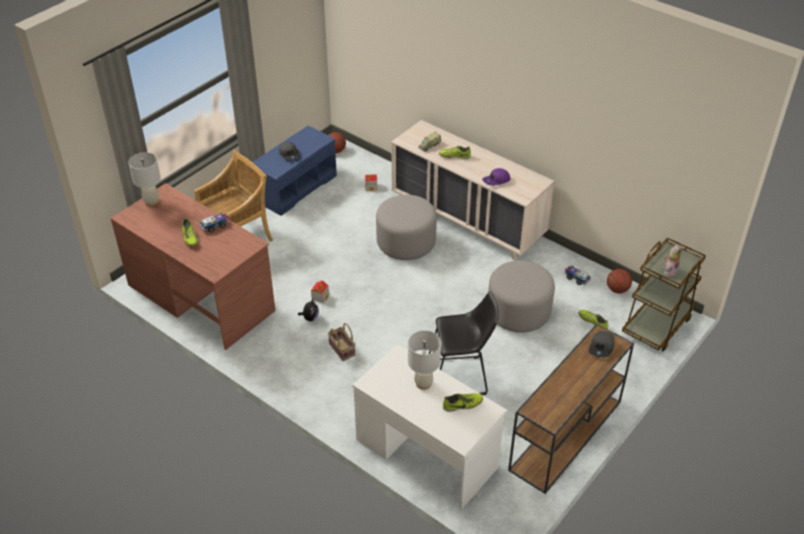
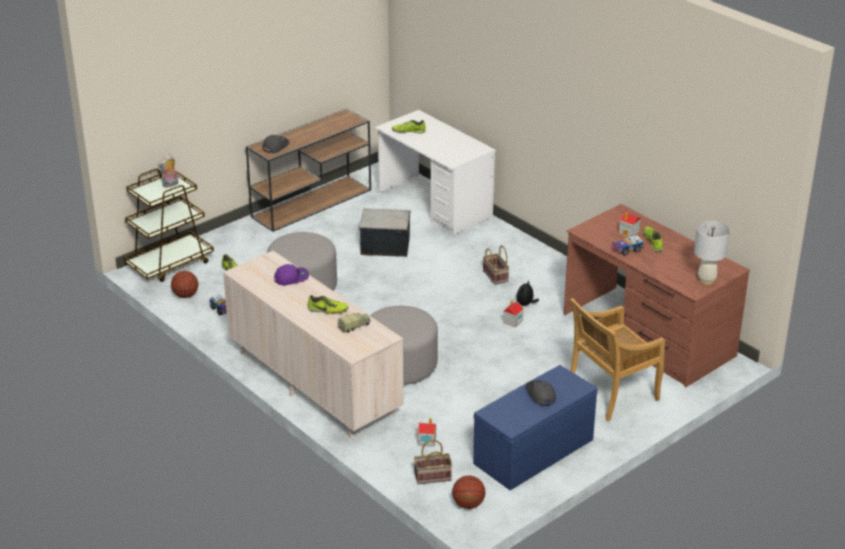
camera: 170 degrees left, 10 degrees down
white table lamp [408,331,441,390] -> none
black stool [429,291,499,395] -> storage box [359,208,411,257]
none -> basket [414,440,452,484]
none -> toy house [619,212,641,237]

